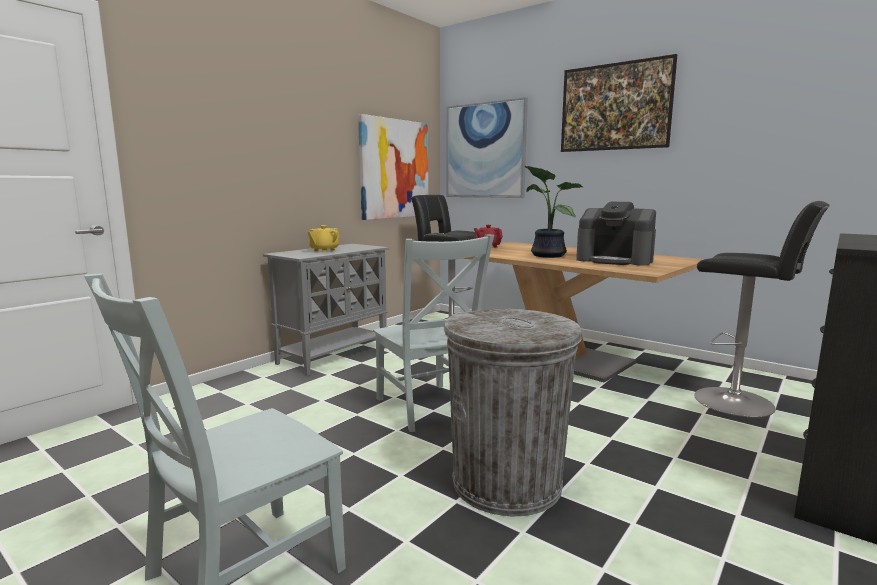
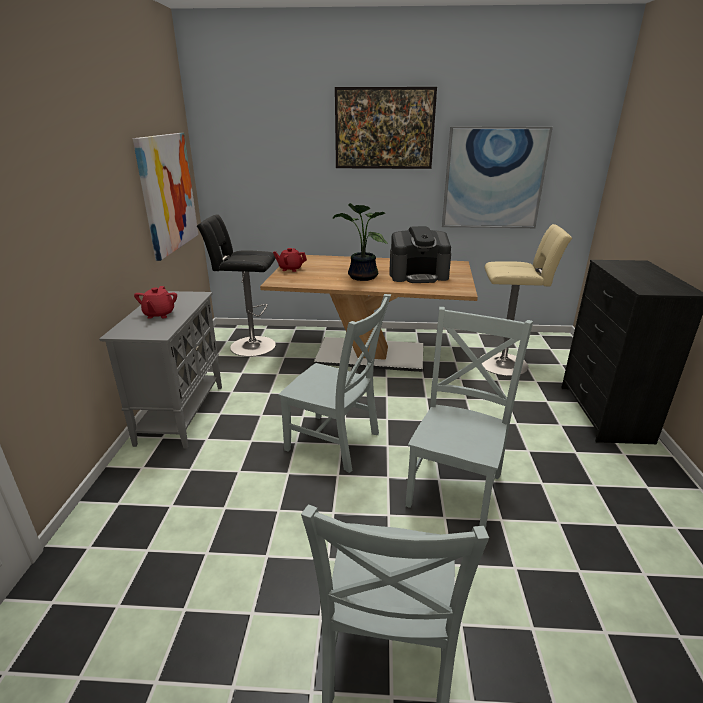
camera: 35 degrees left, 15 degrees up
yellow teapot [308,225,340,252] -> red teapot [134,286,177,319]
grey trash can [444,309,582,516] -> grey chair [405,307,533,529]
picture [446,97,528,198] -> picture moved to [442,126,553,228]
black stool [694,201,830,417] -> beige stool [481,224,572,376]

